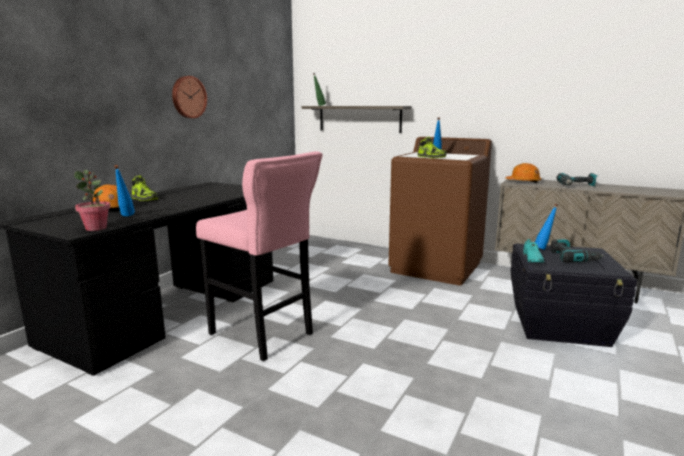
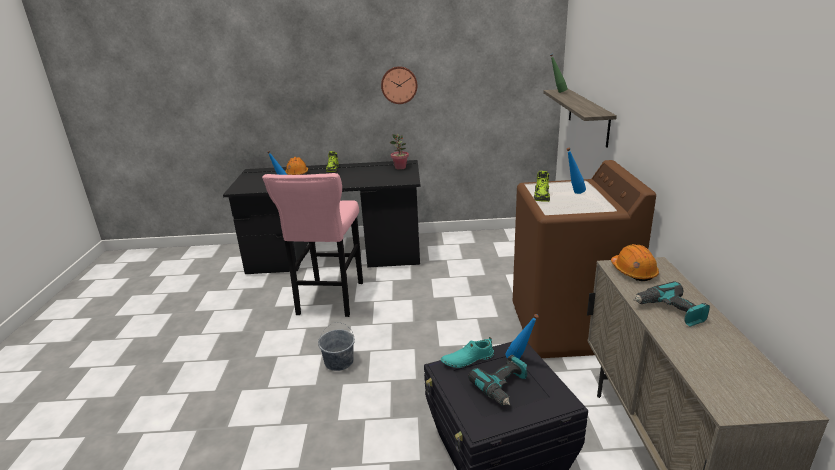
camera: 60 degrees right, 10 degrees up
potted plant [74,170,111,231] -> potted plant moved to [390,134,409,170]
none -> grey bucket [318,322,355,371]

